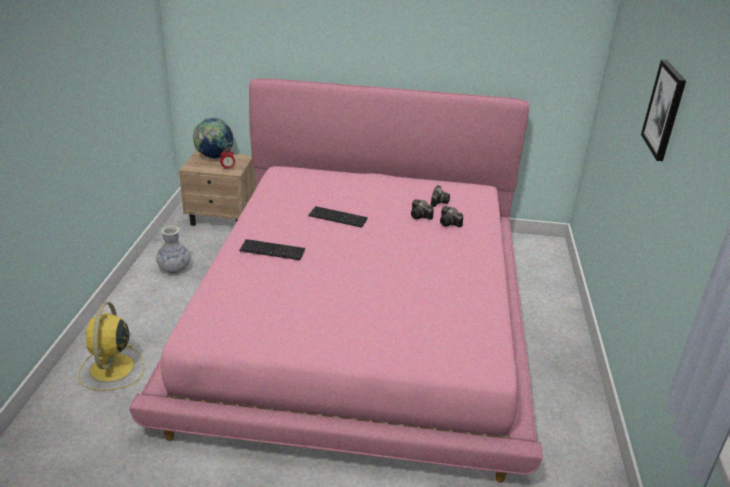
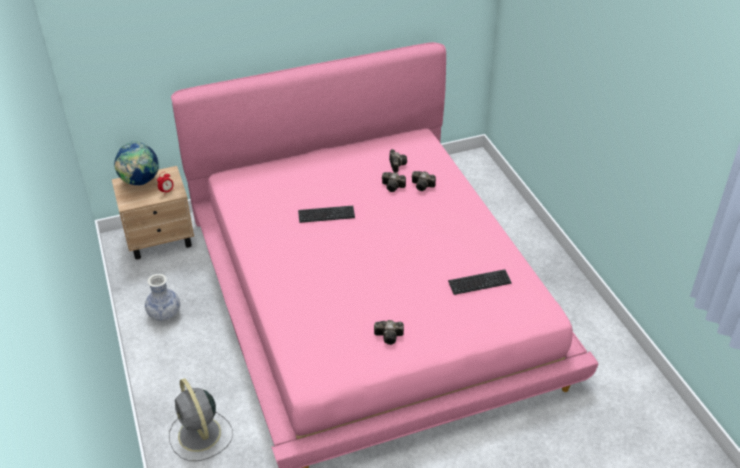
camera: 25 degrees left, 10 degrees up
yellow fan [79,302,144,391] -> grey fan [169,378,233,461]
keyboard [239,239,305,260] -> keyboard moved to [448,269,512,295]
picture [641,59,686,161] -> none
none -> camera [374,320,404,345]

